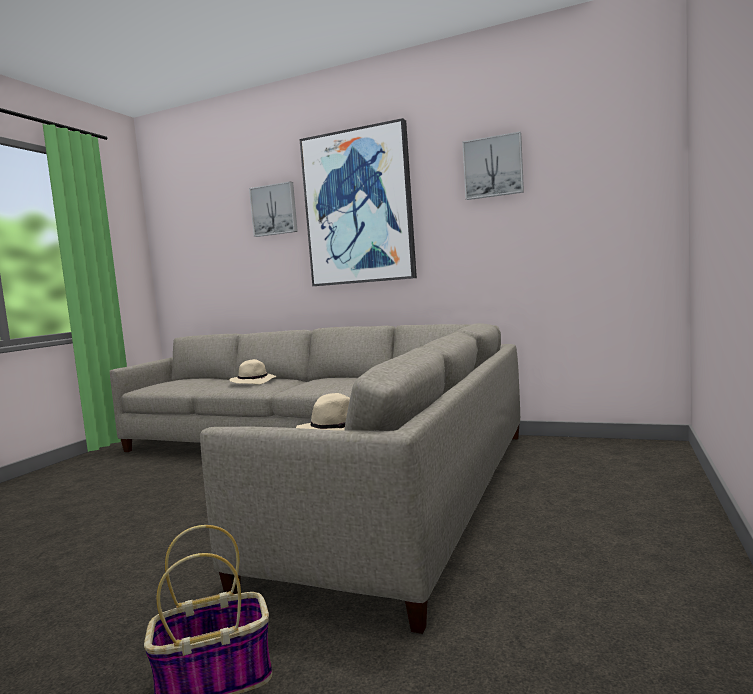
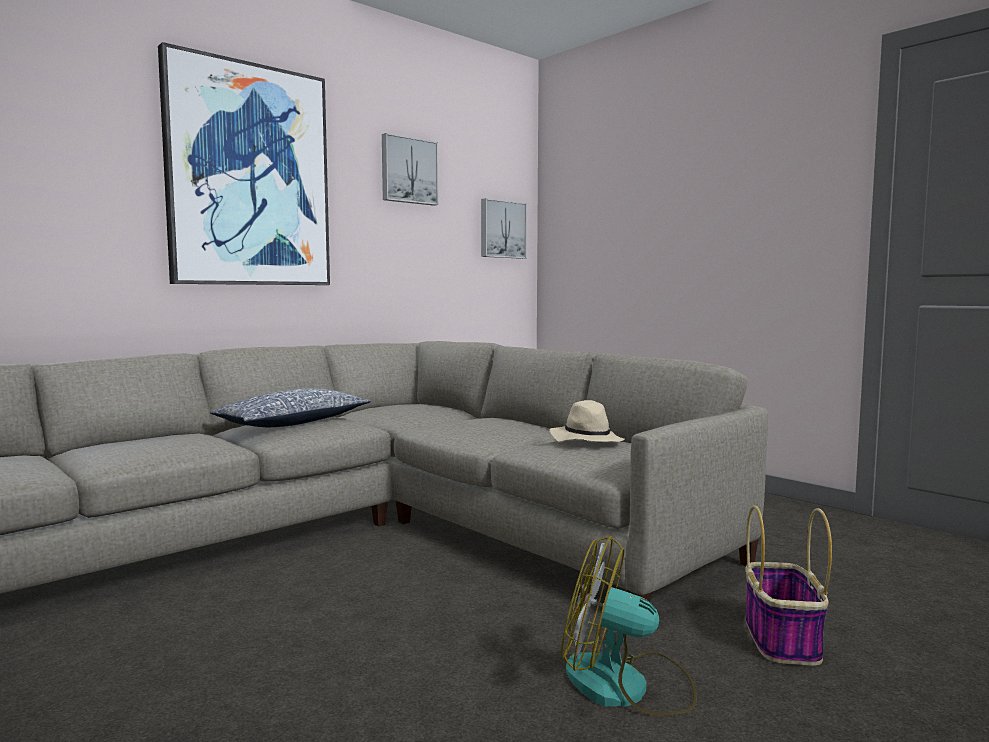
camera: 65 degrees left, 0 degrees up
beige hat [229,359,276,385] -> none
picture [249,181,298,237] -> picture moved to [481,198,527,259]
none -> pillow [210,388,371,427]
none -> fan [561,536,697,716]

